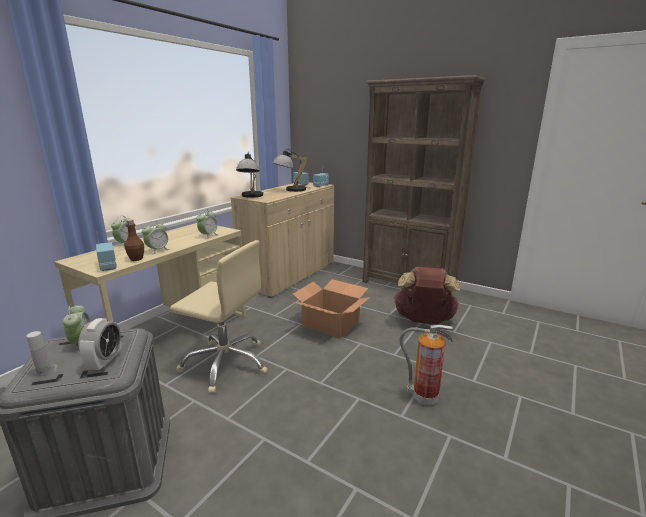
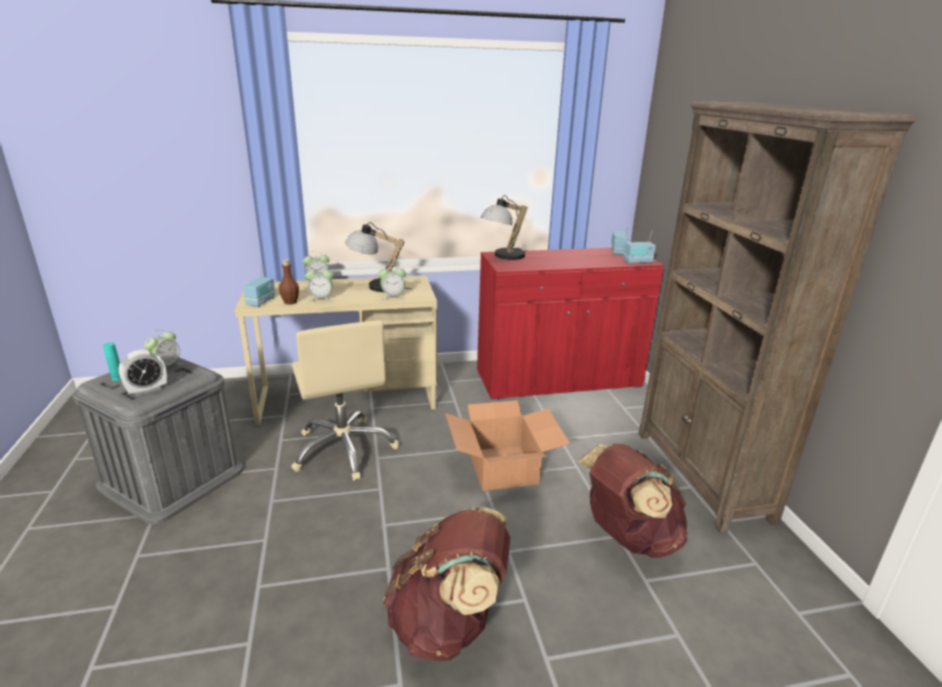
camera: 45 degrees right, 5 degrees up
white bottle [26,331,52,376] -> turquoise bottle [103,342,121,381]
beige cabinet [231,182,334,298] -> red cabinet [477,248,664,400]
table lamp [273,149,308,192] -> table lamp moved to [345,222,410,292]
fire extinguisher [399,325,453,405] -> brown backpack [383,506,510,661]

